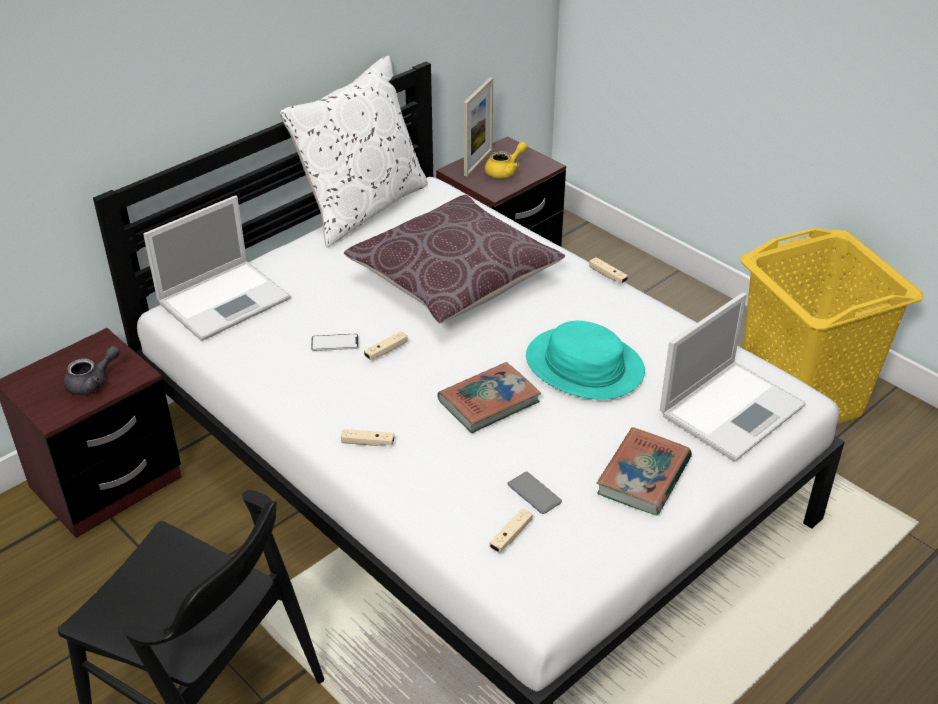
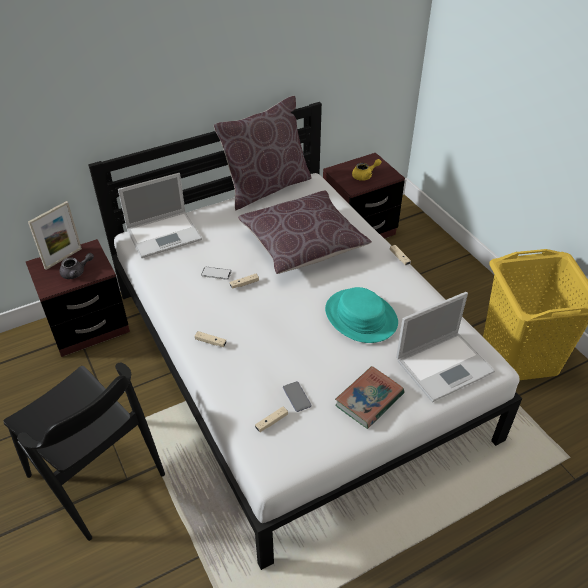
camera: 15 degrees right, 5 degrees up
white pillow [280,56,428,247] -> brown pillow [214,96,311,210]
book [437,362,541,433] -> none
picture frame [464,77,493,176] -> picture frame moved to [28,201,82,270]

